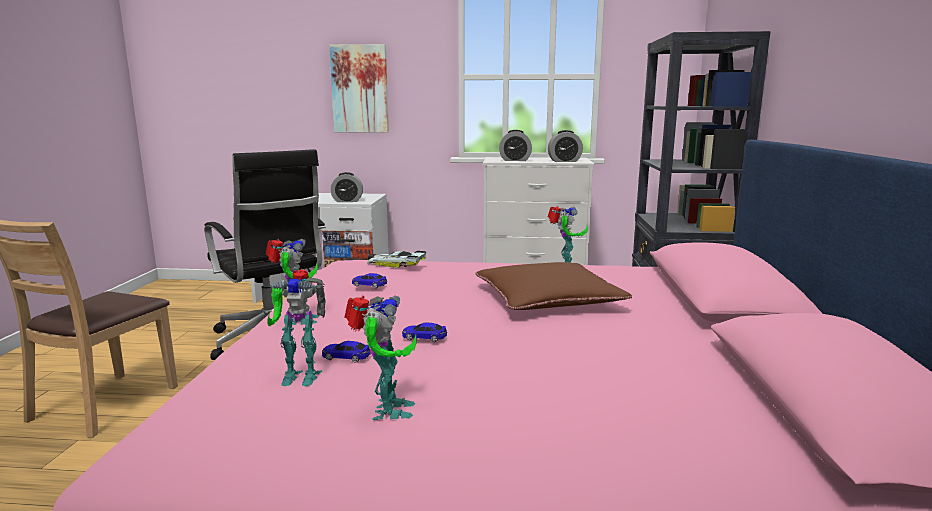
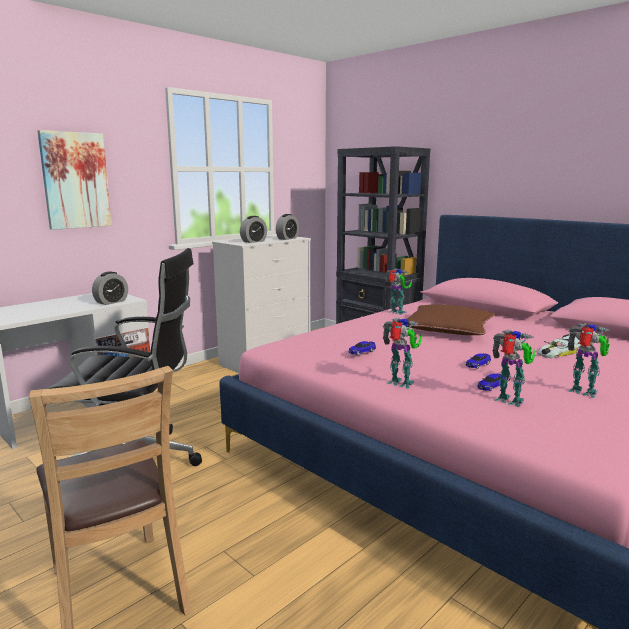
camera: 50 degrees left, 0 degrees up
toy robot [267,269,326,386] -> toy robot turned 90 degrees counterclockwise [492,330,535,407]
toy car [367,251,426,268] -> toy car moved to [537,334,581,358]

